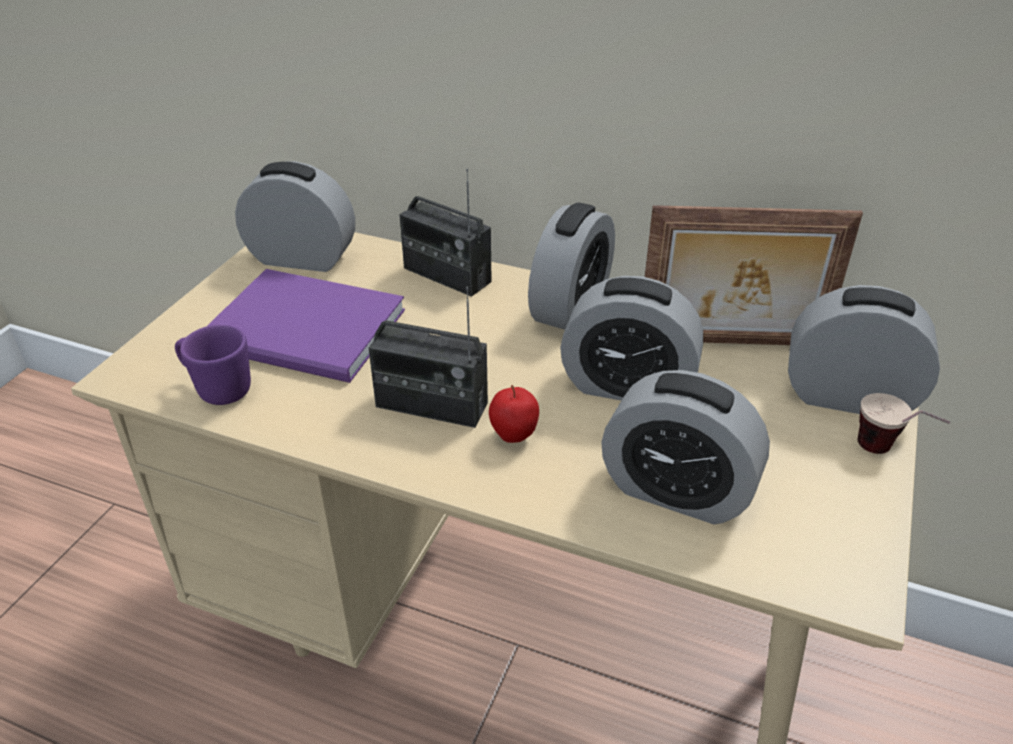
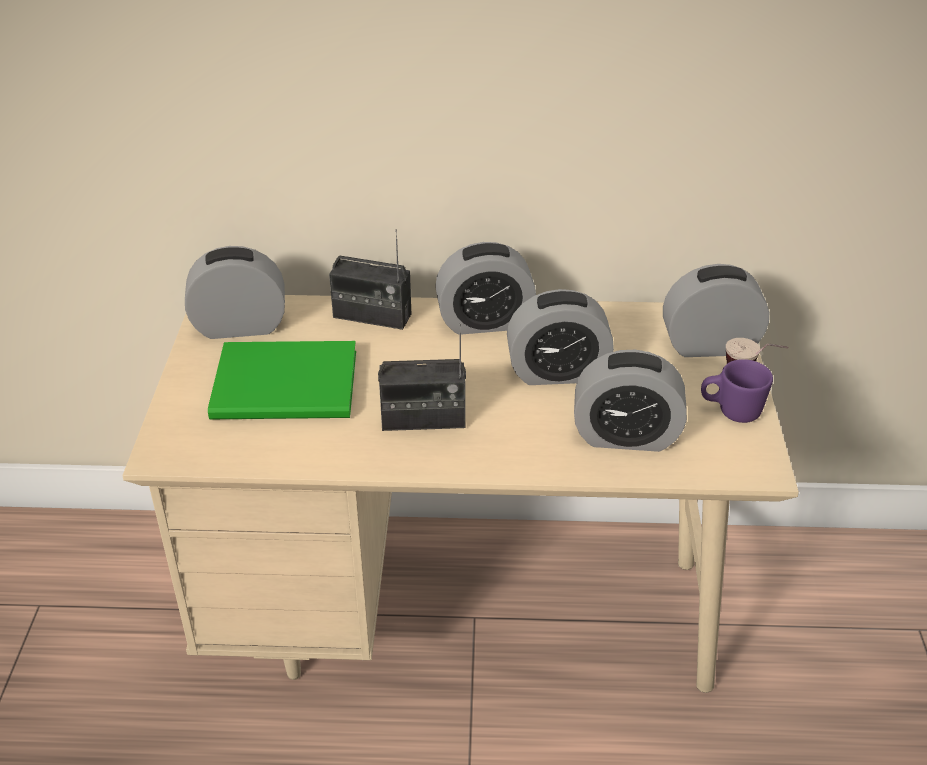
camera: 20 degrees left, 0 degrees up
purple mug [175,325,251,405] -> purple mug moved to [701,359,773,423]
purple book [206,269,405,383] -> green book [208,341,356,419]
apple [489,385,539,443] -> none
alarm clock [528,202,615,330] -> alarm clock turned 75 degrees clockwise [435,242,536,335]
picture frame [645,205,863,345] -> none

